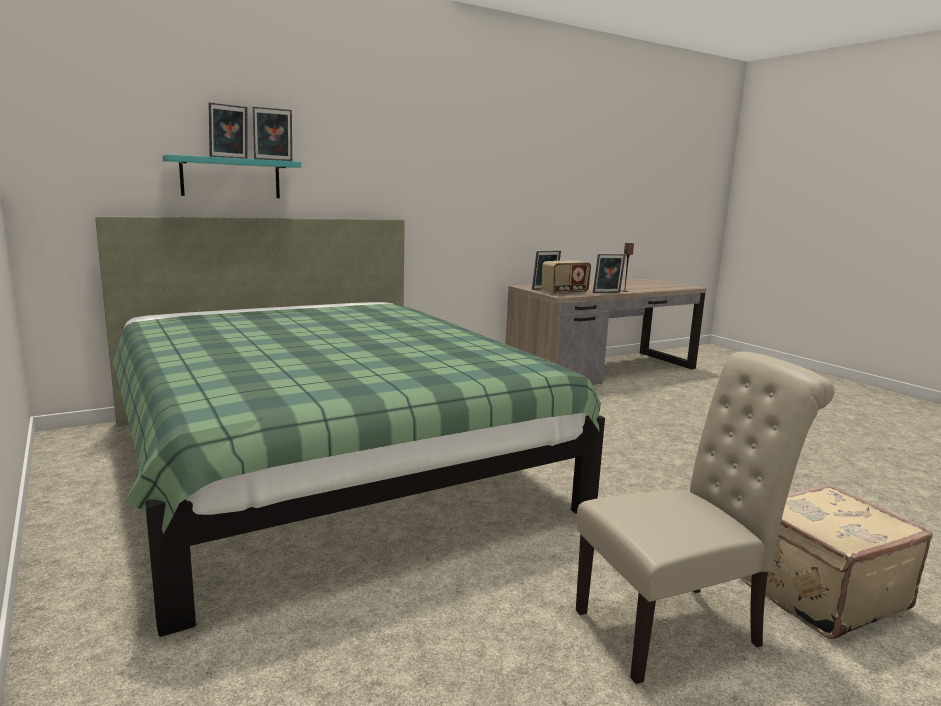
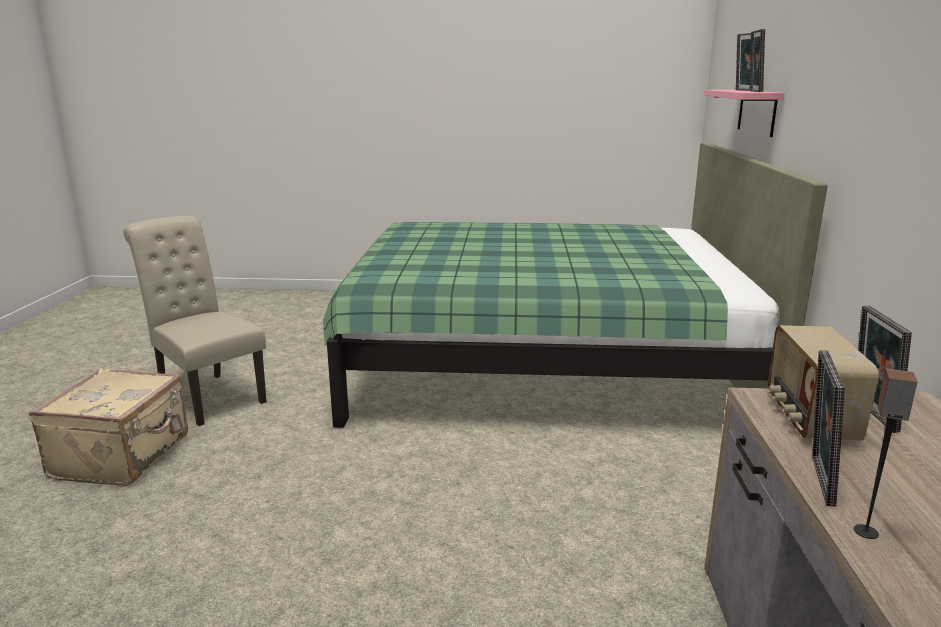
camera: 125 degrees right, 5 degrees up
turquoise shelf [163,154,301,198] -> pink shelf [704,90,785,137]
beige chair [576,352,835,684] -> beige chair turned 120 degrees clockwise [123,216,267,426]

